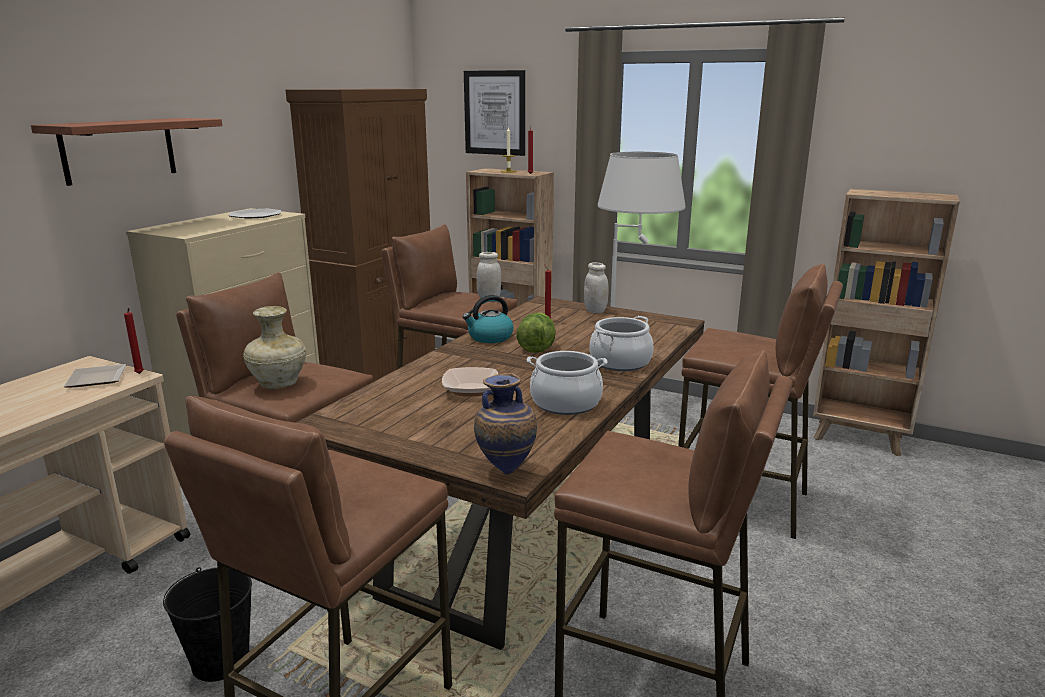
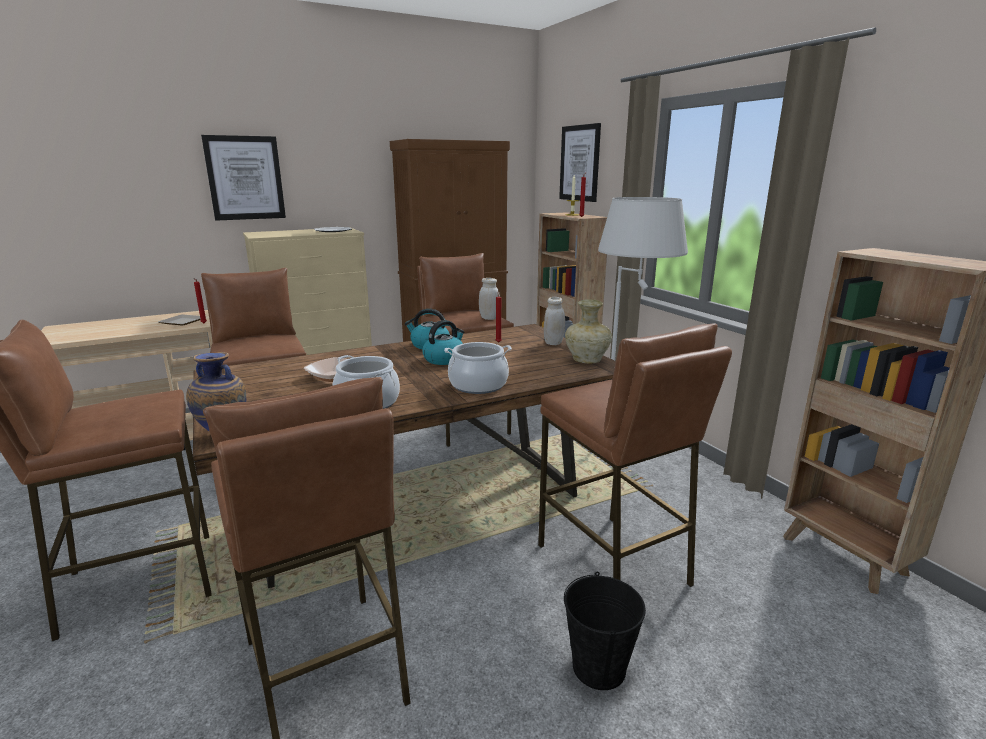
camera: 35 degrees right, 0 degrees up
shelf [31,118,222,186] -> picture [201,135,286,221]
black bucket [163,567,252,682] -> black bucket moved to [564,572,646,690]
beige vase [243,306,306,389] -> beige vase moved to [565,299,612,364]
lettuce [516,312,556,353] -> kettle [422,320,464,365]

